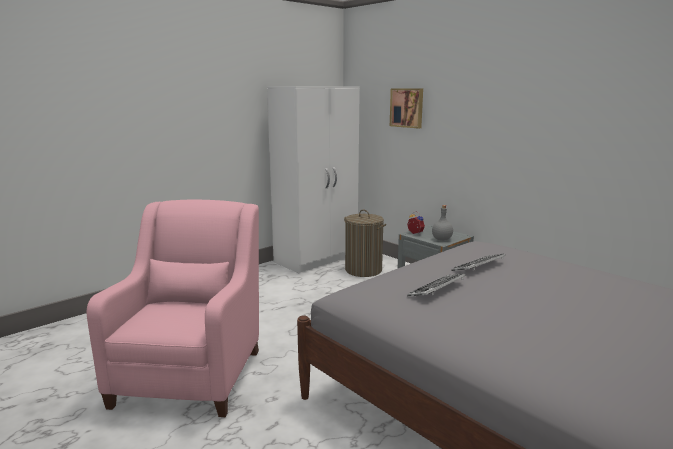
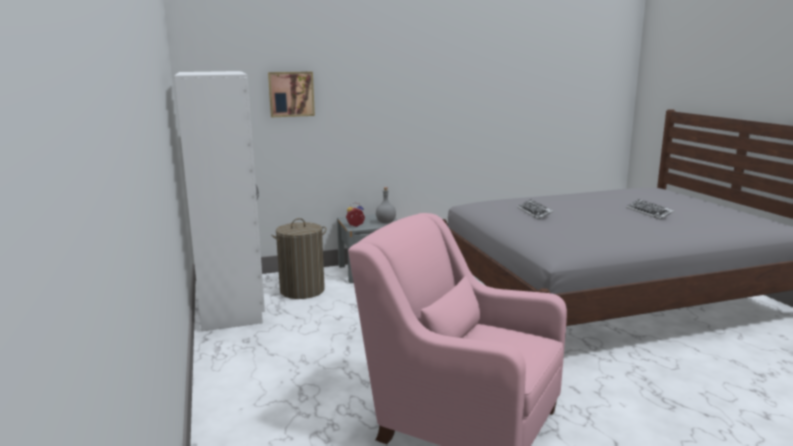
camera: 65 degrees left, 0 degrees up
keyboard [407,273,466,296] -> keyboard moved to [626,199,674,219]

